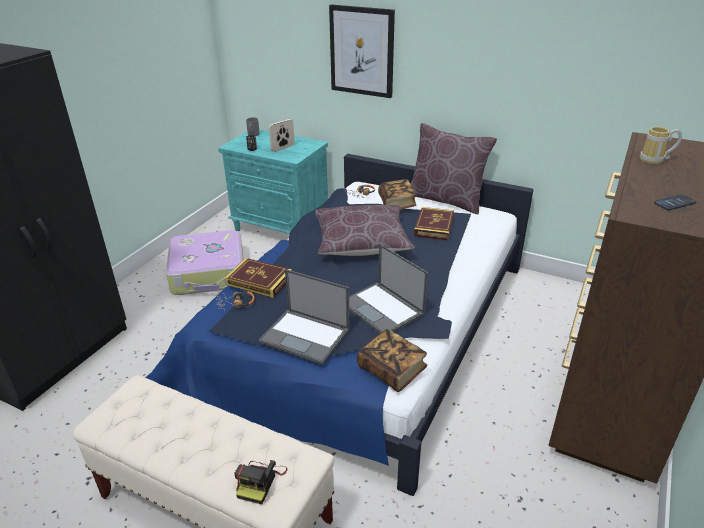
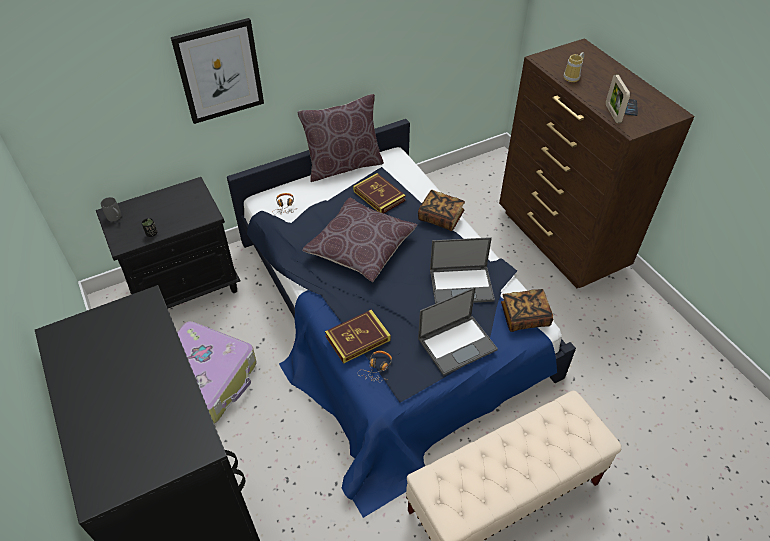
camera: 55 degrees left, 15 degrees up
turquoise nightstand [218,129,328,234] -> black nightstand [96,177,240,308]
camera [234,460,287,504] -> none
picture frame [269,119,295,152] -> picture frame moved to [606,74,630,123]
book [378,179,416,210] -> book moved to [418,190,465,231]

